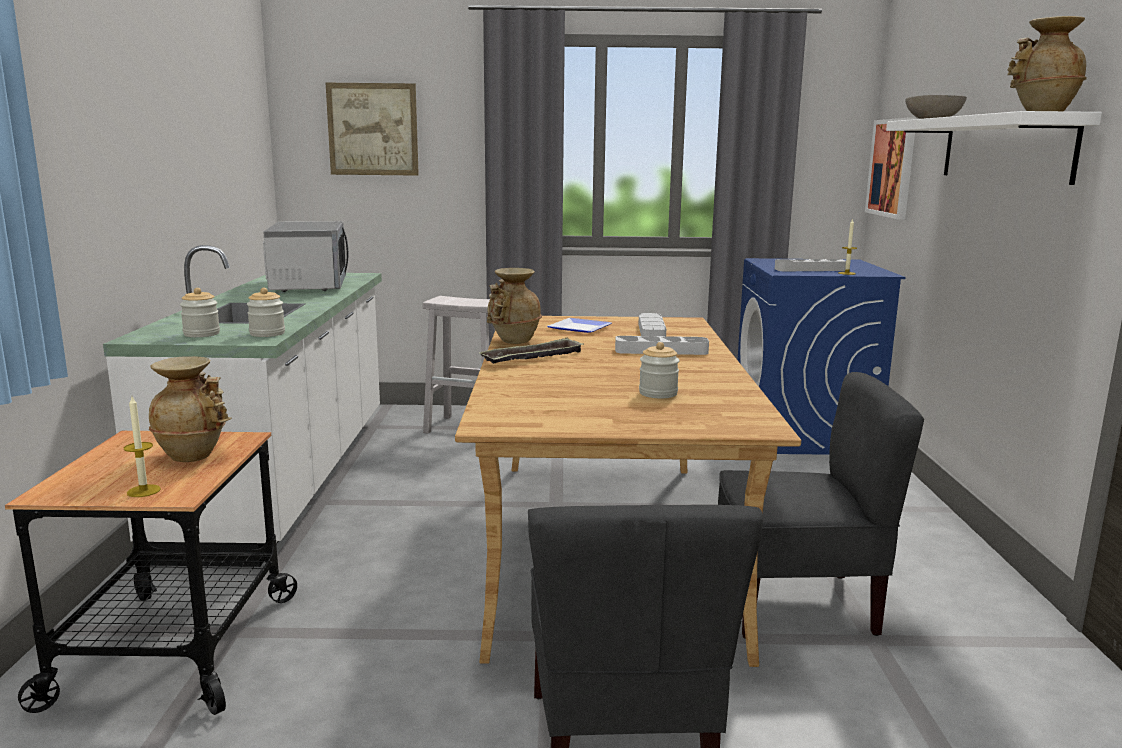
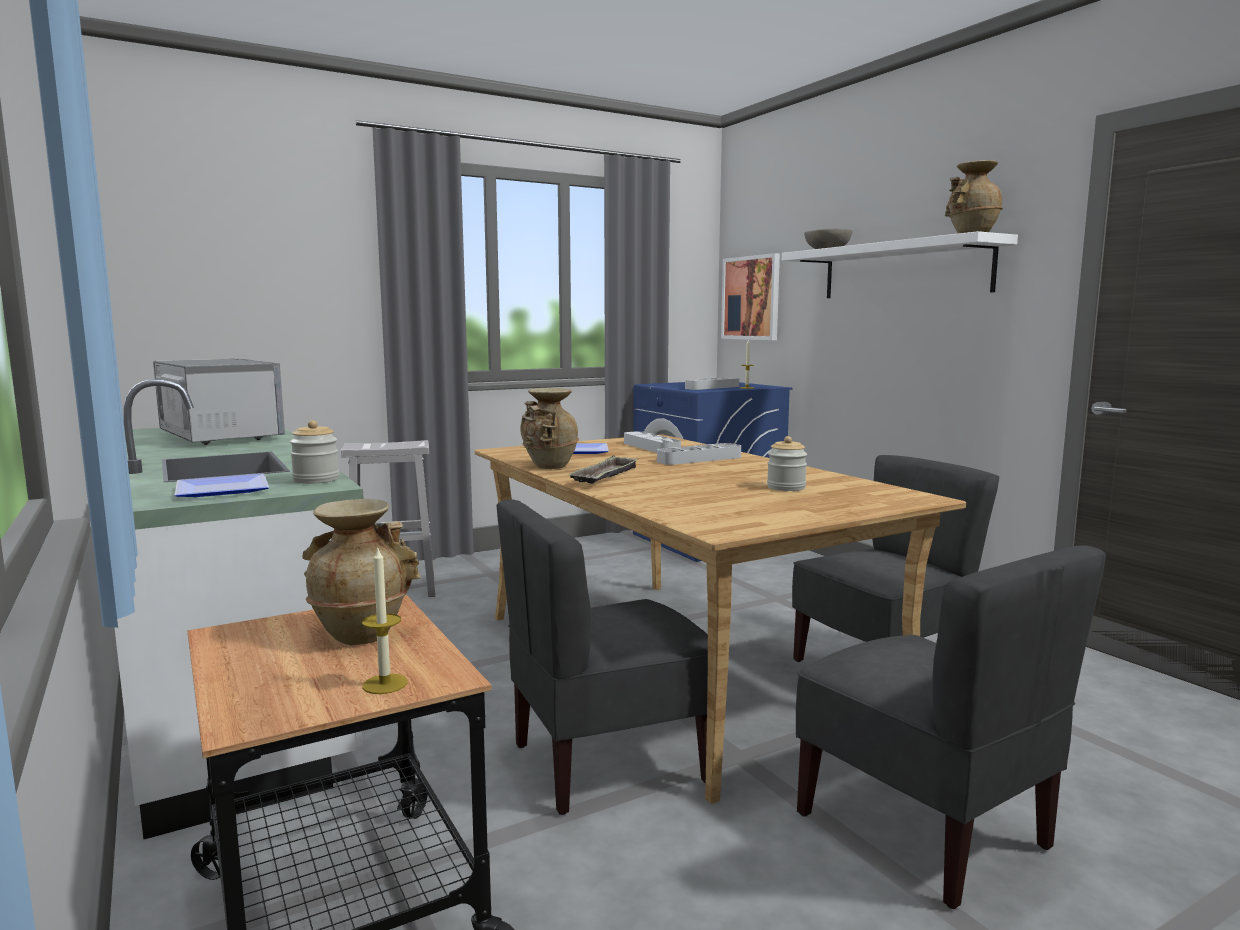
camera: 30 degrees left, 5 degrees down
jar [180,288,220,337] -> plate [175,473,269,497]
picture [326,83,419,176] -> none
none -> grey chair [496,499,708,815]

